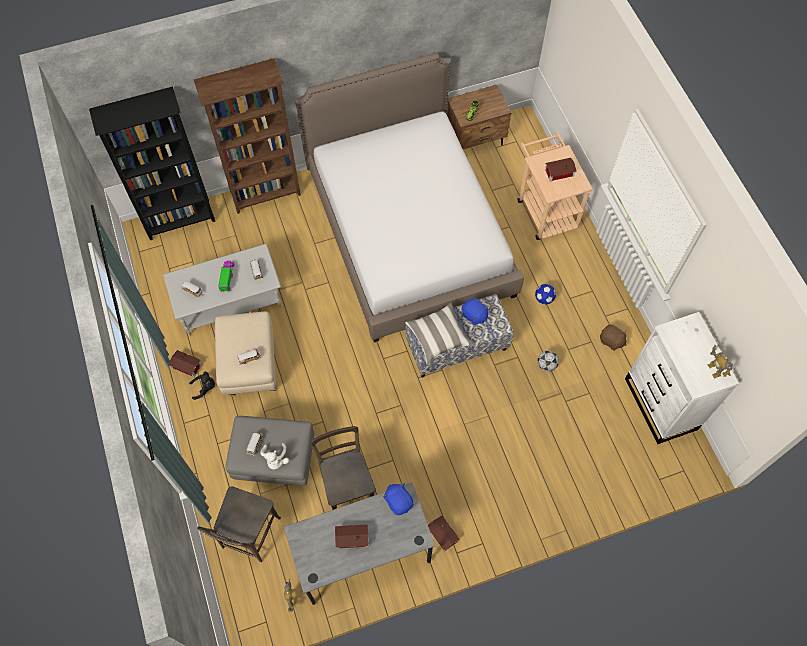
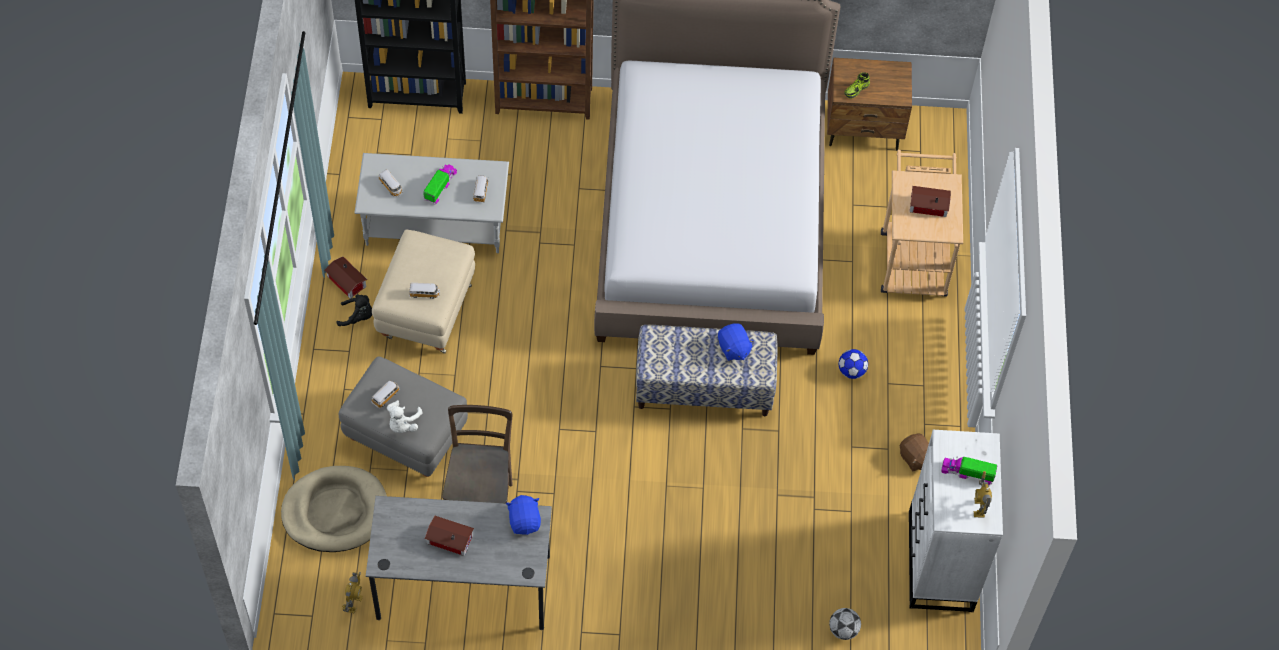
camera: 20 degrees right, 5 degrees down
brown chair [197,486,281,562] -> beige dog bed [281,466,387,552]
pillow [405,303,474,364] -> none
toy house [428,515,460,551] -> none
football [538,350,559,372] -> football moved to [829,608,861,640]
none -> toy truck [941,457,997,485]

